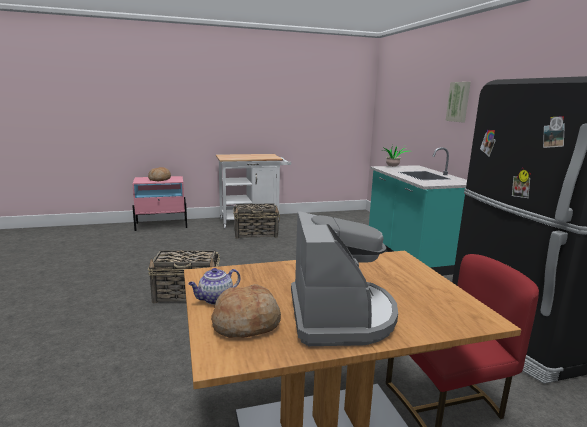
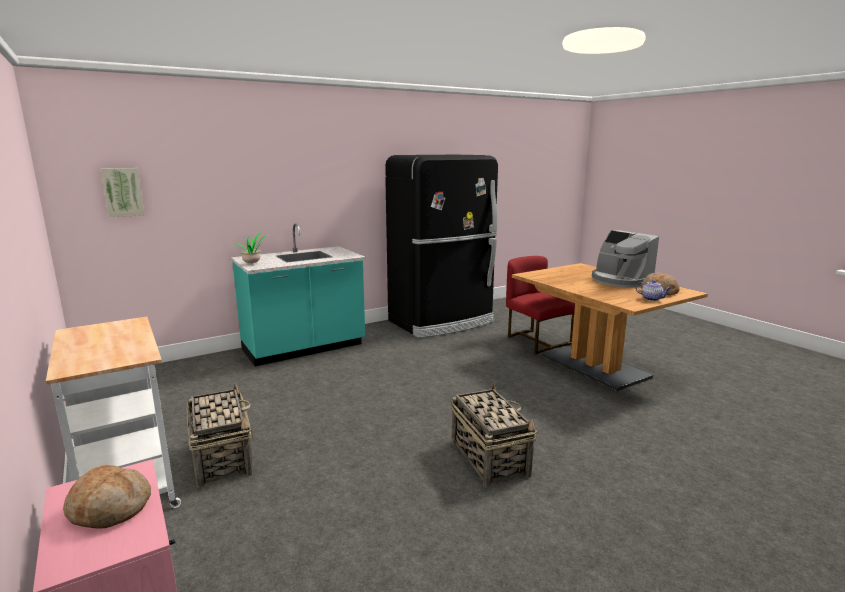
camera: 105 degrees left, 0 degrees up
coffee machine [291,211,398,346] -> coffee machine turned 105 degrees counterclockwise [592,230,659,288]
picture [446,82,471,122] -> picture moved to [101,168,145,217]

